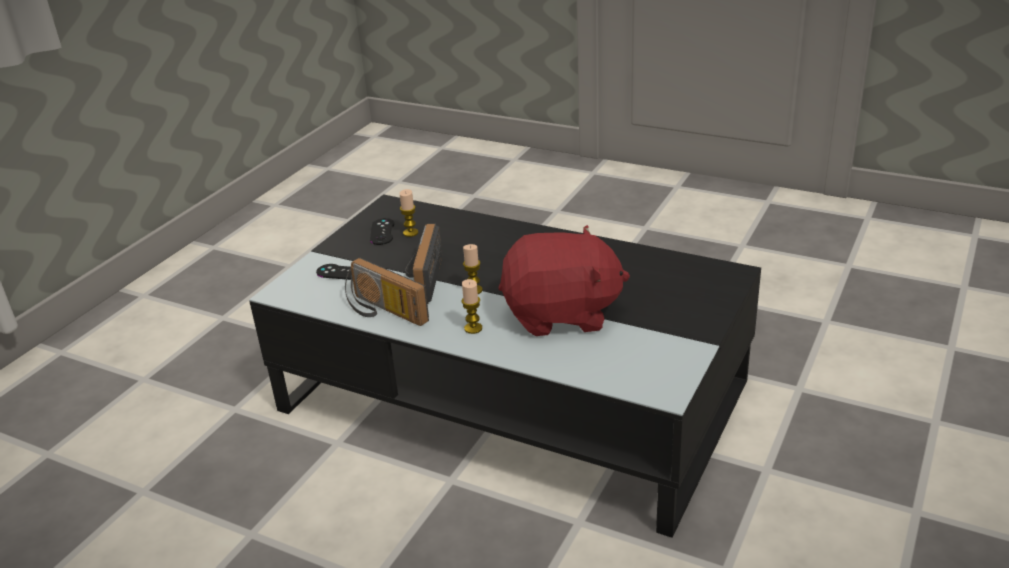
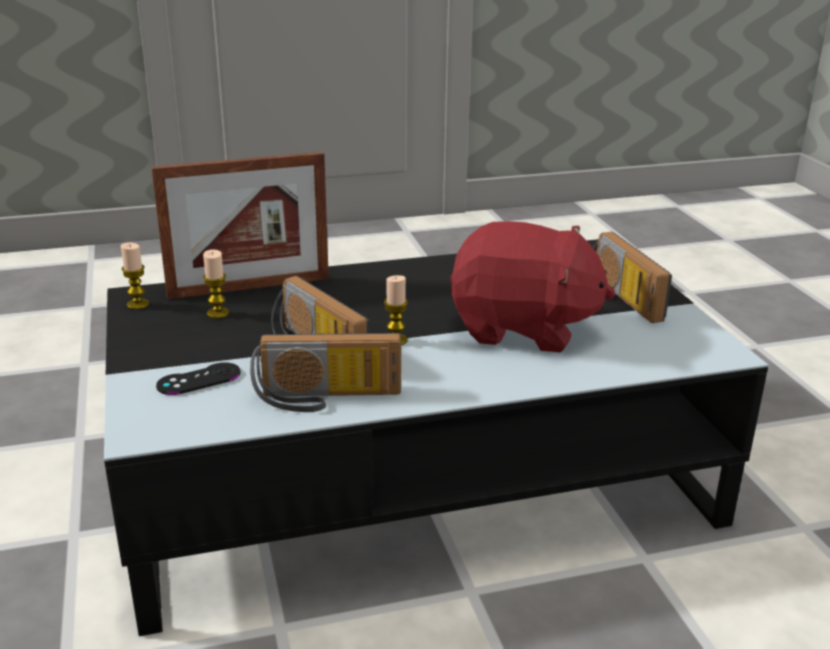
camera: 45 degrees left, 5 degrees down
black game controller [370,218,394,245] -> none
candle [462,279,482,334] -> candle moved to [121,243,149,310]
red plush toy [498,225,630,336] -> red plush toy turned 60 degrees clockwise [450,221,616,352]
none -> picture frame [151,152,329,299]
none -> radio [593,232,672,323]

